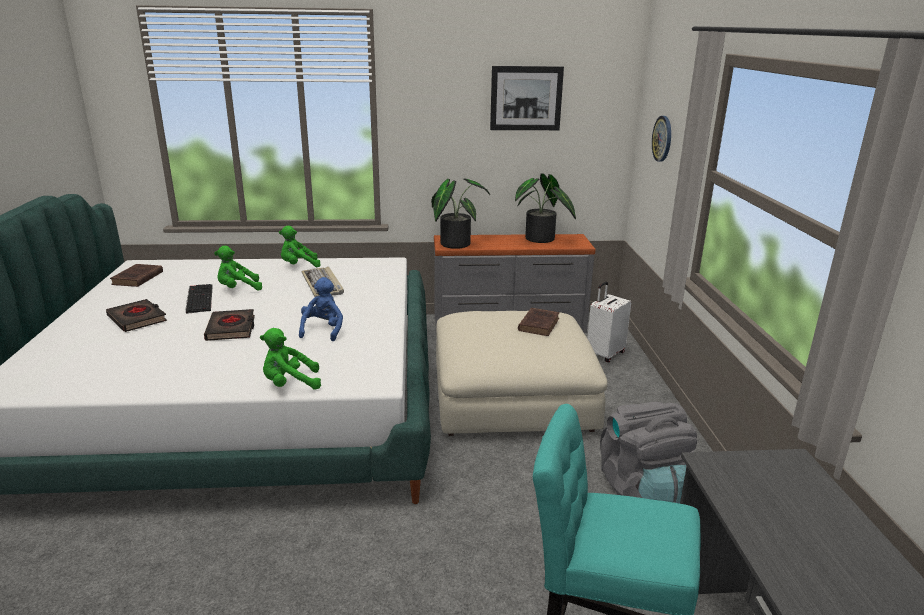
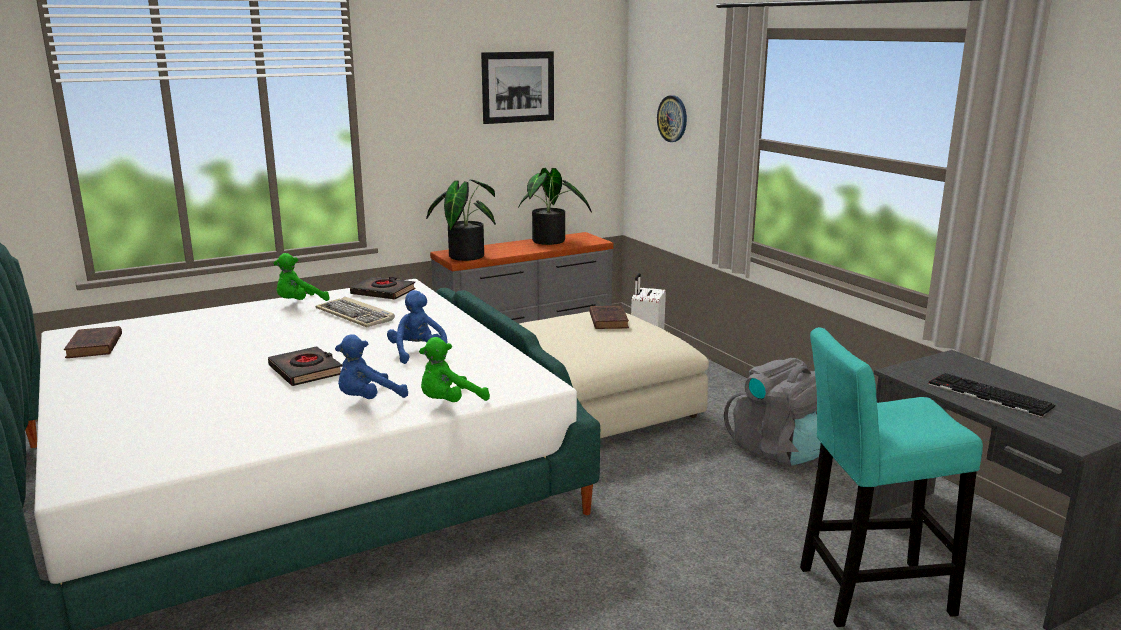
camera: 25 degrees left, 5 degrees down
black book [106,299,167,332] -> black book moved to [350,277,416,299]
keyboard [185,284,213,314] -> keyboard moved to [929,373,1055,418]
green plush toy [214,246,262,291] -> none
none -> blue plush toy [335,334,408,399]

